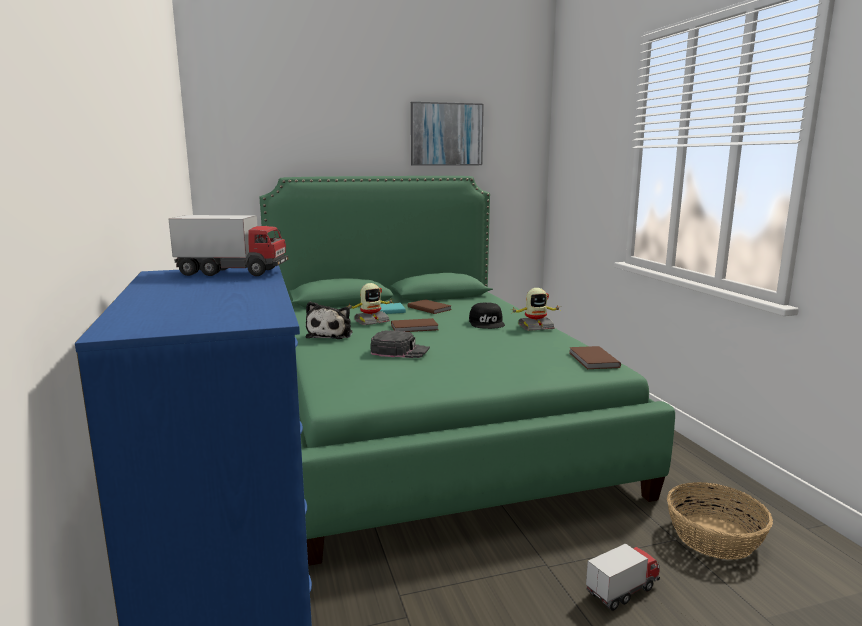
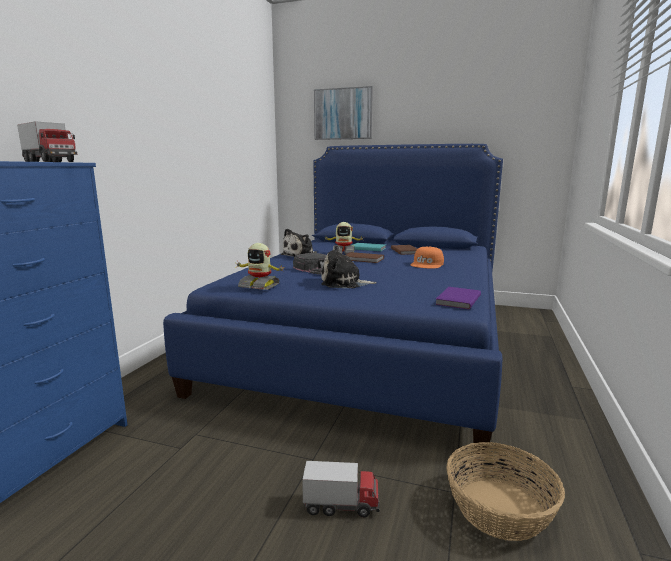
camera: 35 degrees right, 0 degrees up
green bed [260,176,675,566] -> blue bed [163,144,503,454]
picture [411,102,484,166] -> picture moved to [314,86,373,140]
black cap [469,302,505,329] -> orange cap [411,246,444,268]
toy robot [510,288,560,331] -> toy robot moved to [235,243,284,290]
brown book [569,346,621,369] -> purple book [435,287,481,310]
none -> plush toy [321,246,377,288]

